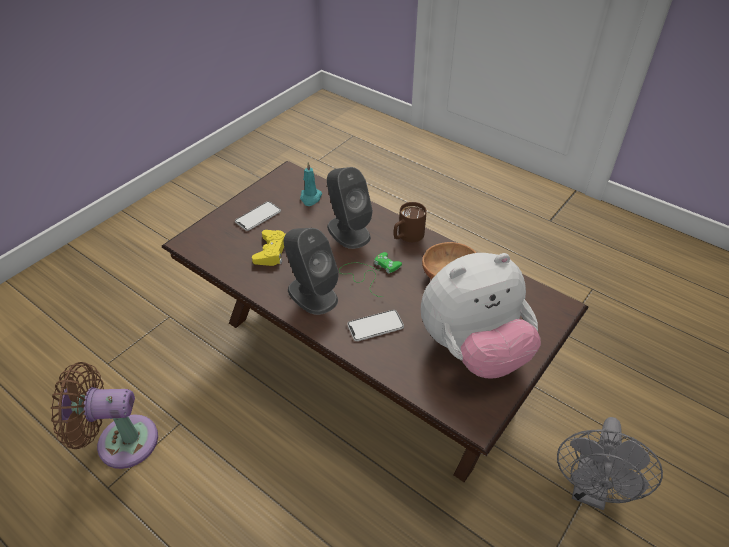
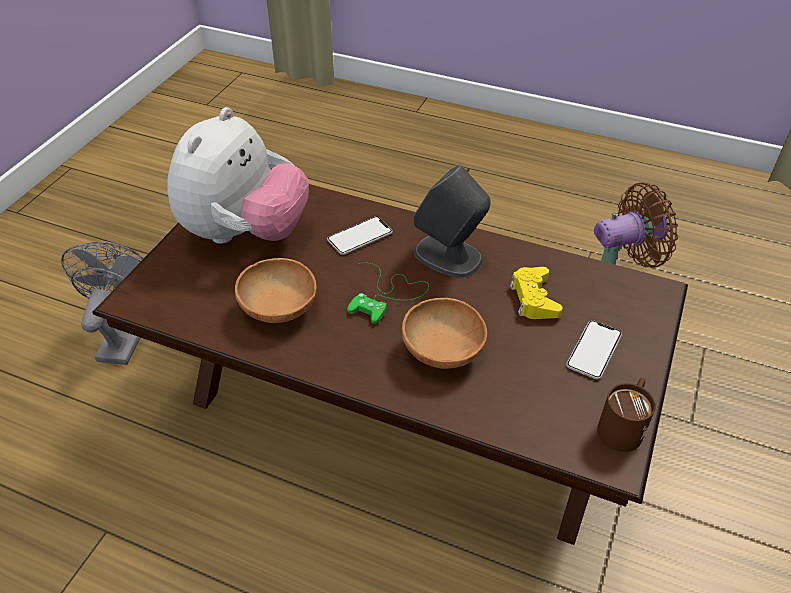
camera: 165 degrees right, 0 degrees up
turquoise candle [300,162,322,206] -> none
grey speaker [327,167,373,249] -> brown bowl [402,298,487,369]
brown mug [394,202,427,242] -> brown mug moved to [597,378,656,452]
plush toy [421,253,541,378] -> plush toy turned 150 degrees clockwise [167,107,309,244]

